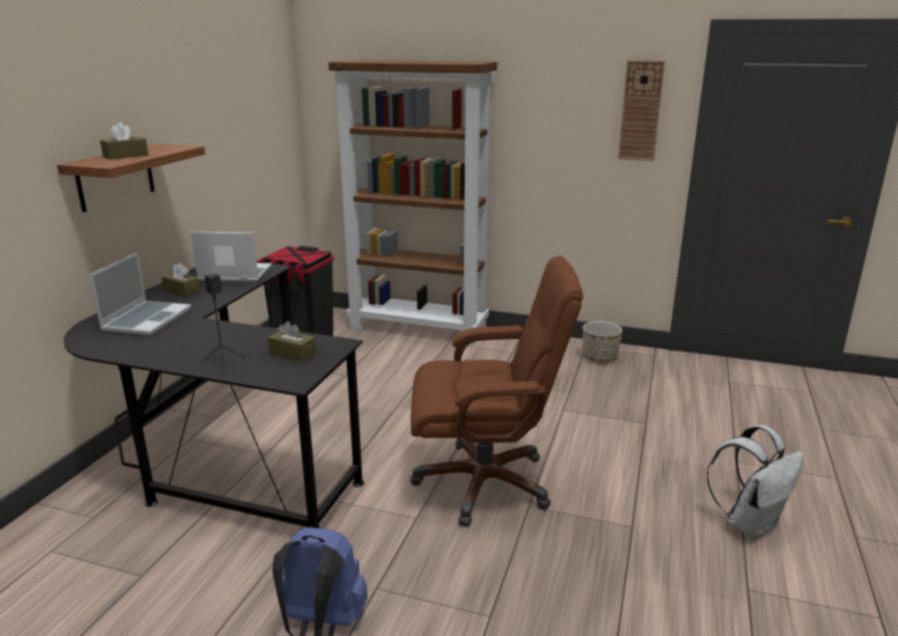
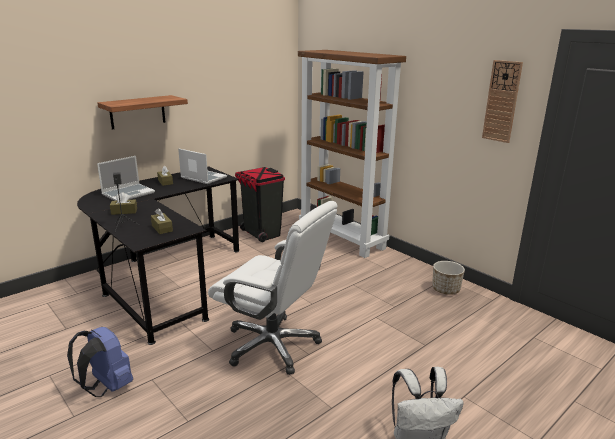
camera: 30 degrees right, 0 degrees up
brown tissue box [100,123,148,160] -> brown tissue box moved to [110,192,137,215]
brown office chair [410,256,583,527] -> white office chair [208,201,338,375]

